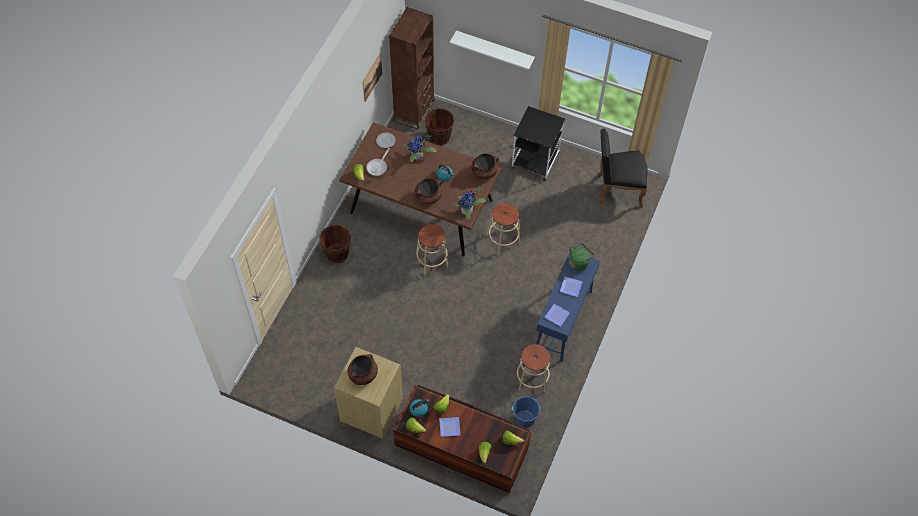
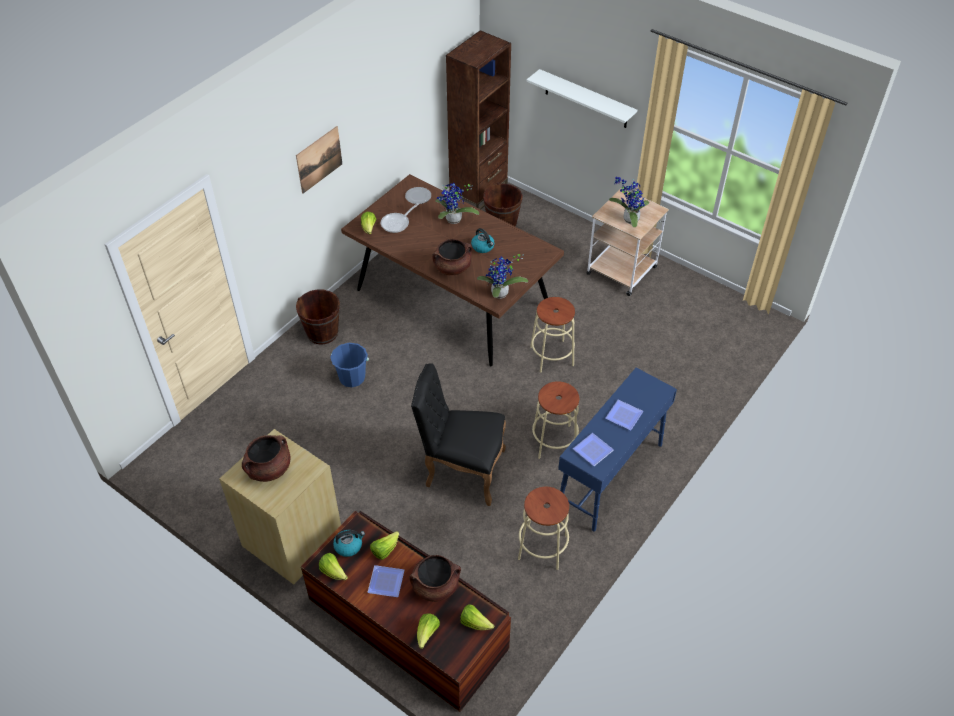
camera: 15 degrees right, 10 degrees down
picture [363,53,382,102] -> picture moved to [296,126,342,194]
beige stool [416,224,448,274] -> beige stool moved to [532,381,579,459]
brown cooking pot [471,153,499,179] -> brown cooking pot moved to [409,555,461,602]
black cart [511,106,565,181] -> beige cart [586,188,669,296]
blue bucket [512,396,541,428] -> blue bucket moved to [330,343,369,387]
green kettle [569,243,594,271] -> none
black chair [597,128,648,208] -> black chair moved to [411,363,506,506]
none -> potted plant [609,177,649,227]

